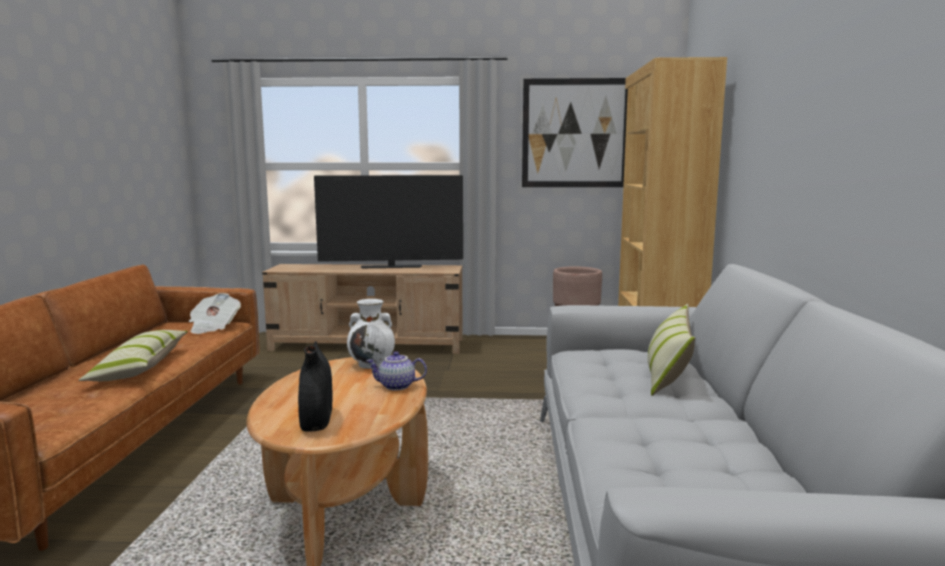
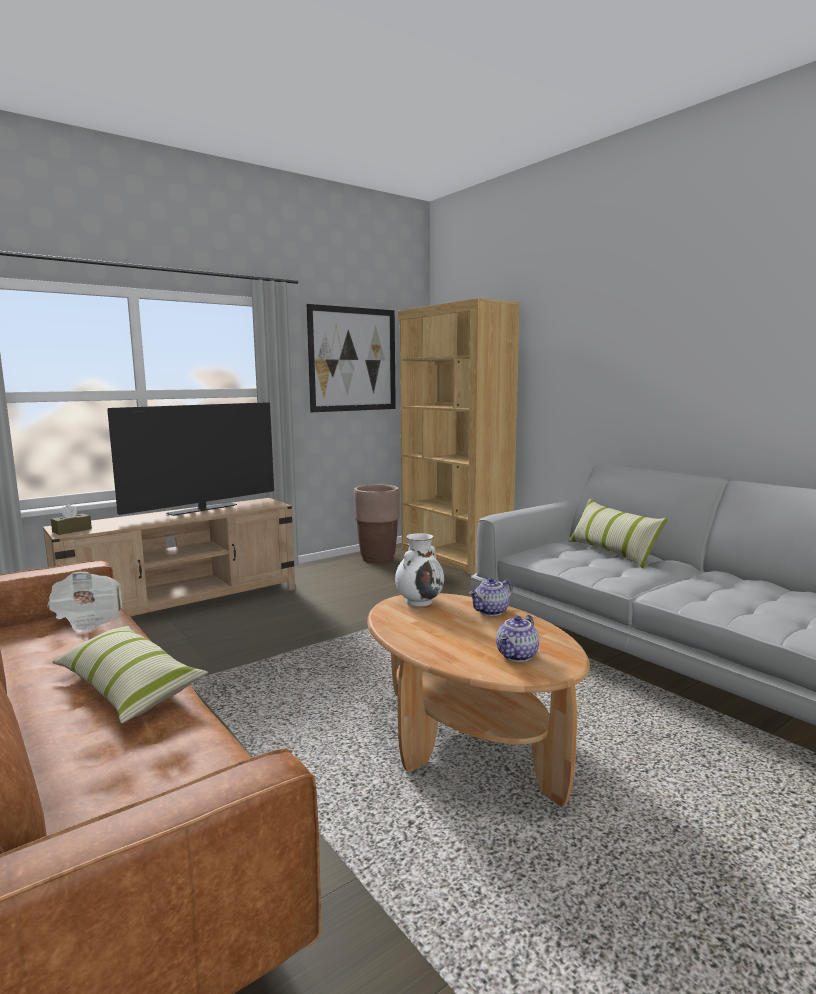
camera: 40 degrees left, 0 degrees up
black vase [298,341,333,432] -> teapot [496,615,539,662]
none -> brown tissue box [51,504,92,535]

